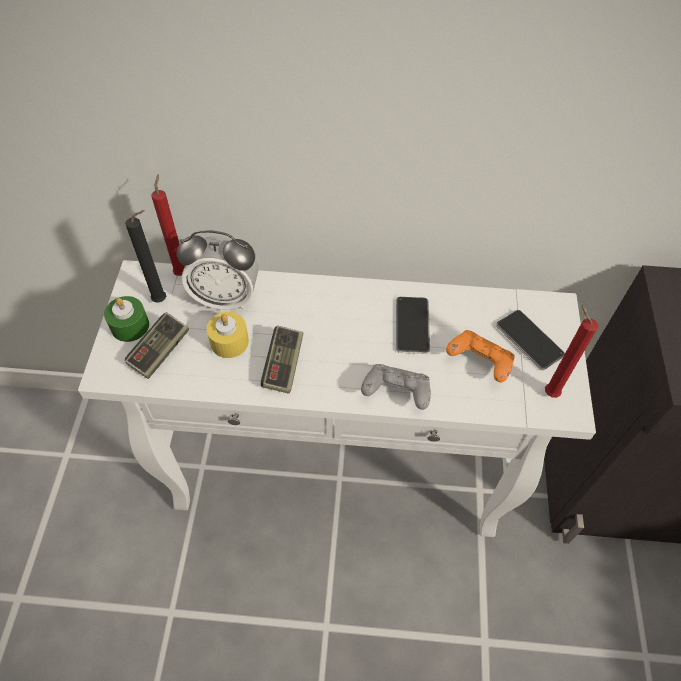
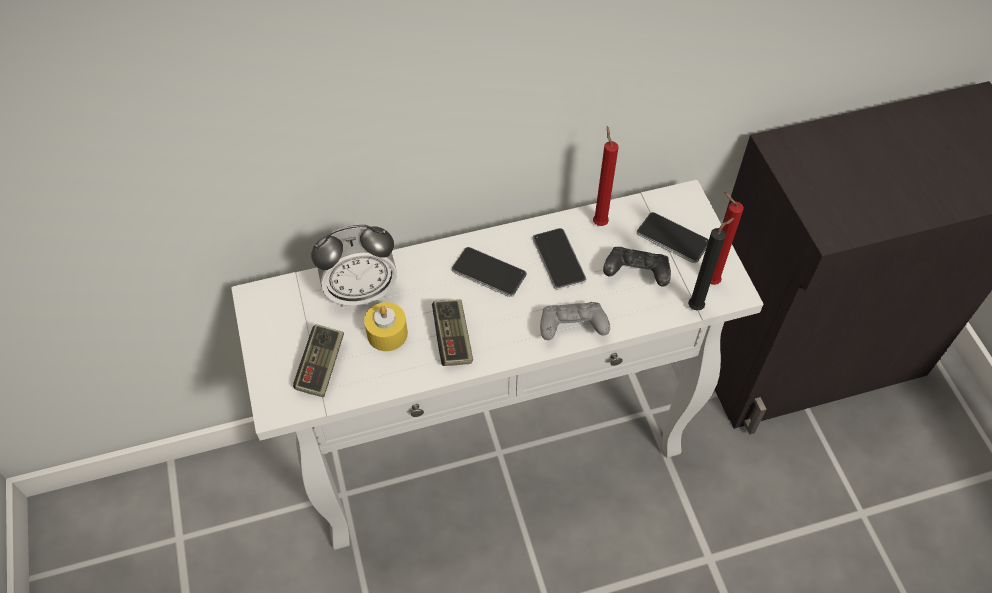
camera: 20 degrees left, 0 degrees up
green candle [104,296,149,342] -> none
black candle [125,210,166,303] -> black candle moved to [688,218,734,311]
red candle [151,174,185,276] -> red candle moved to [593,126,618,226]
orange game controller [446,330,515,382] -> black game controller [603,247,671,287]
none -> phone [452,247,527,297]

